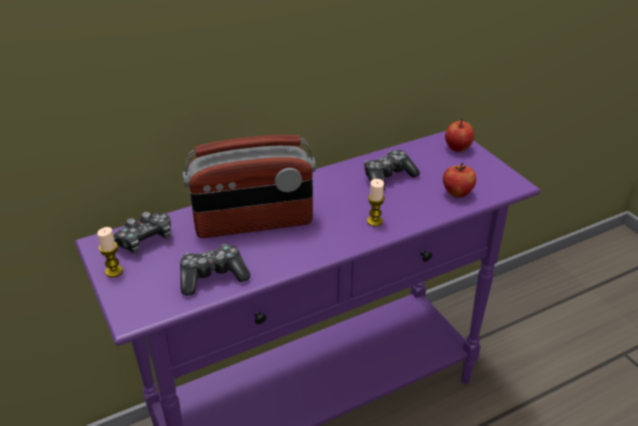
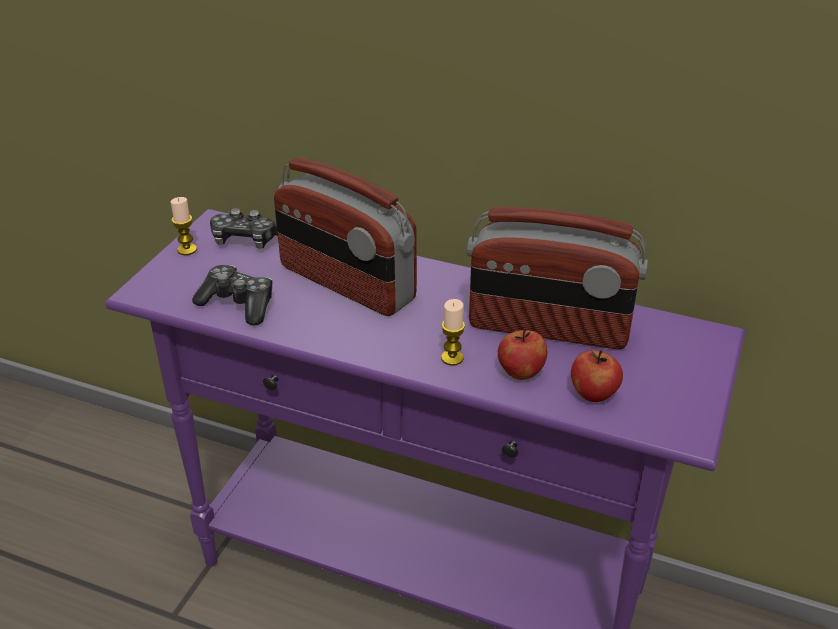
camera: 50 degrees right, 0 degrees up
game controller [364,150,420,191] -> radio [467,207,648,349]
apple [445,119,474,152] -> apple moved to [498,328,547,380]

